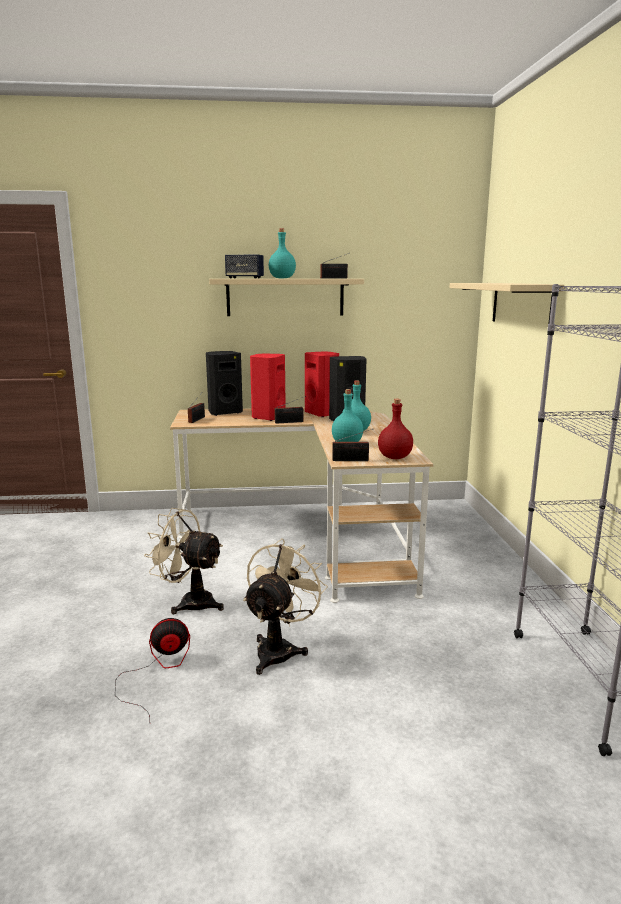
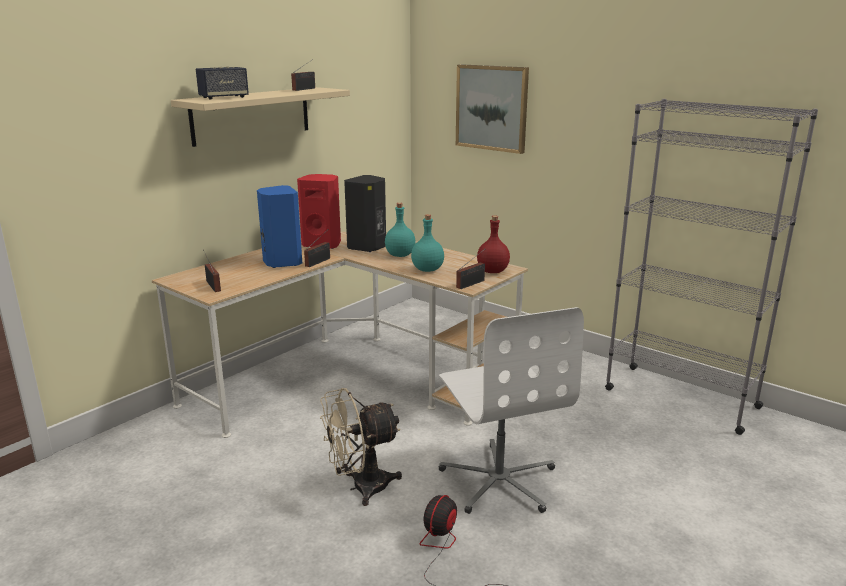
camera: 45 degrees left, 5 degrees up
black speaker [206,351,243,416] -> none
beige fan [243,538,328,675] -> white office chair [439,307,584,514]
red speaker [250,353,286,421] -> blue speaker [257,185,302,268]
turquoise bottle [269,228,296,278] -> none
beige shelf [449,283,564,322] -> picture [456,64,529,154]

